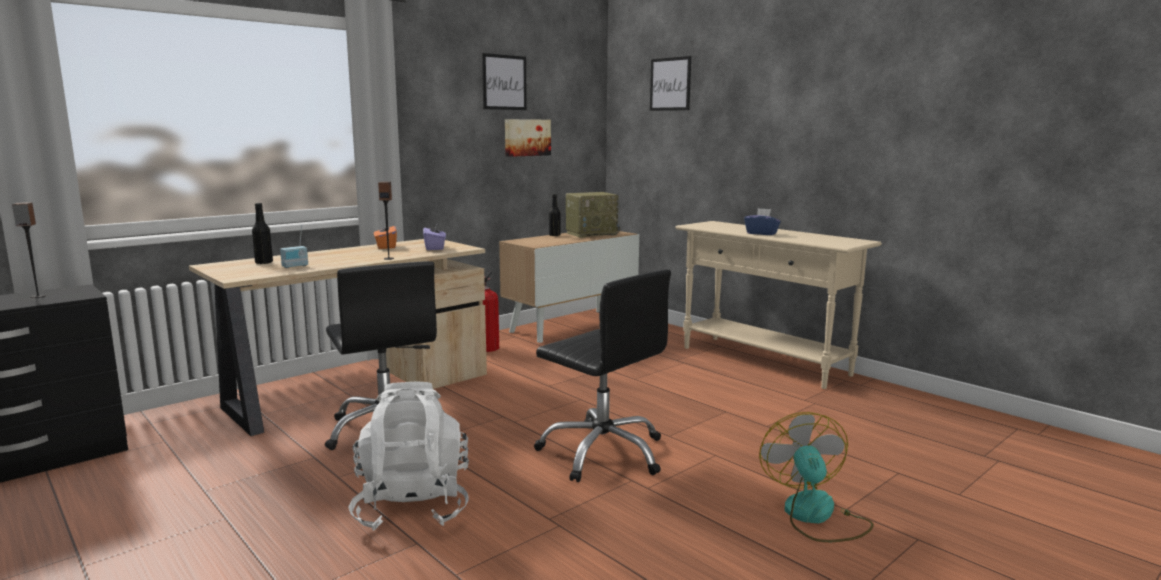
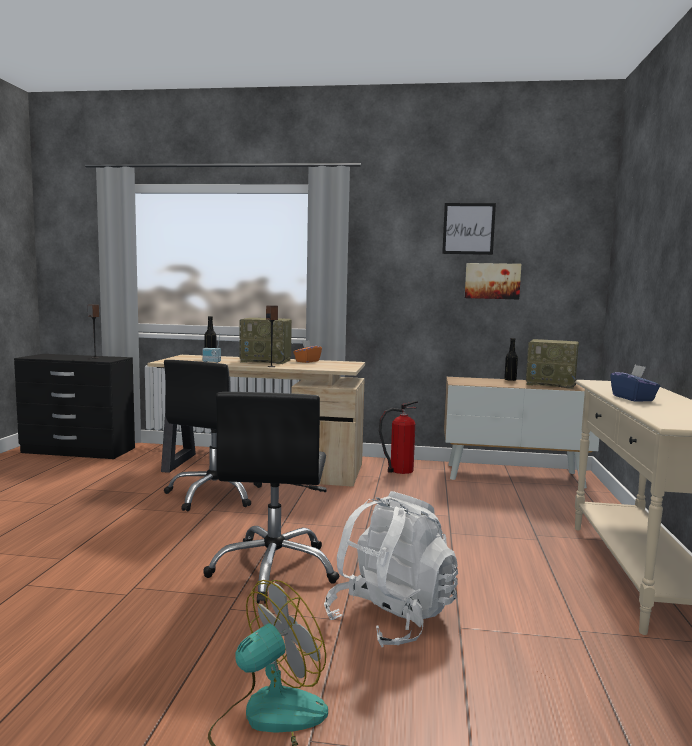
camera: 50 degrees right, 5 degrees down
white backpack [348,381,469,531] -> white backpack moved to [324,491,458,647]
purple tissue box [423,222,446,250] -> none
picture [650,56,691,111] -> none
none -> radio [239,318,292,364]

